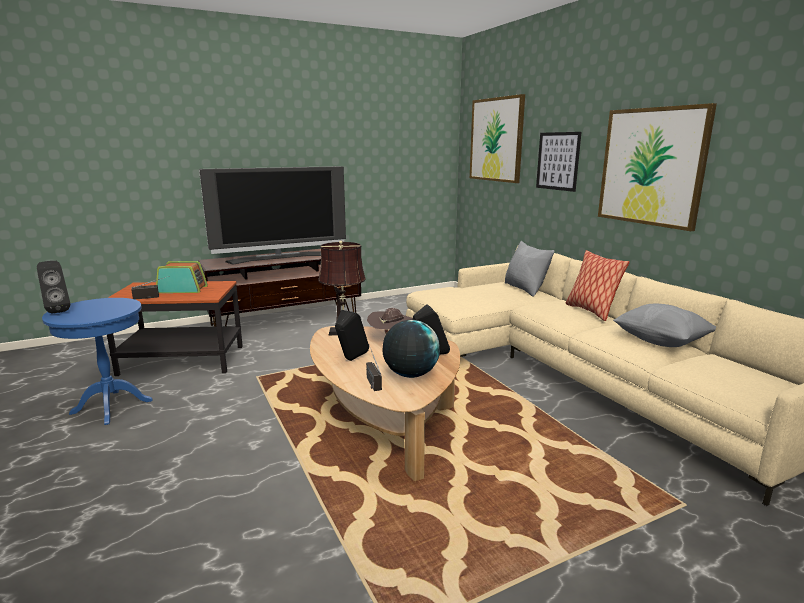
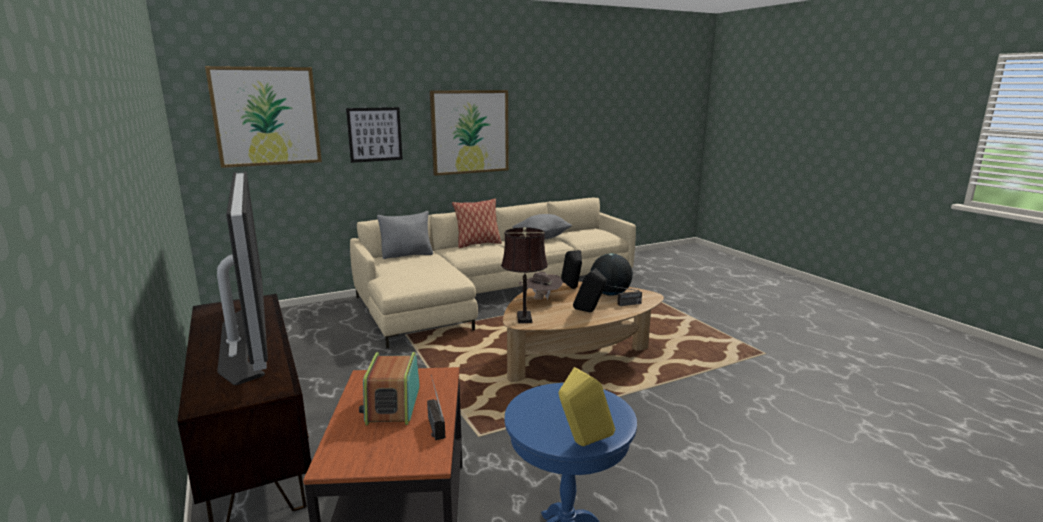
camera: 90 degrees left, 0 degrees up
black speaker [37,261,70,313] -> yellow speaker [558,367,615,446]

